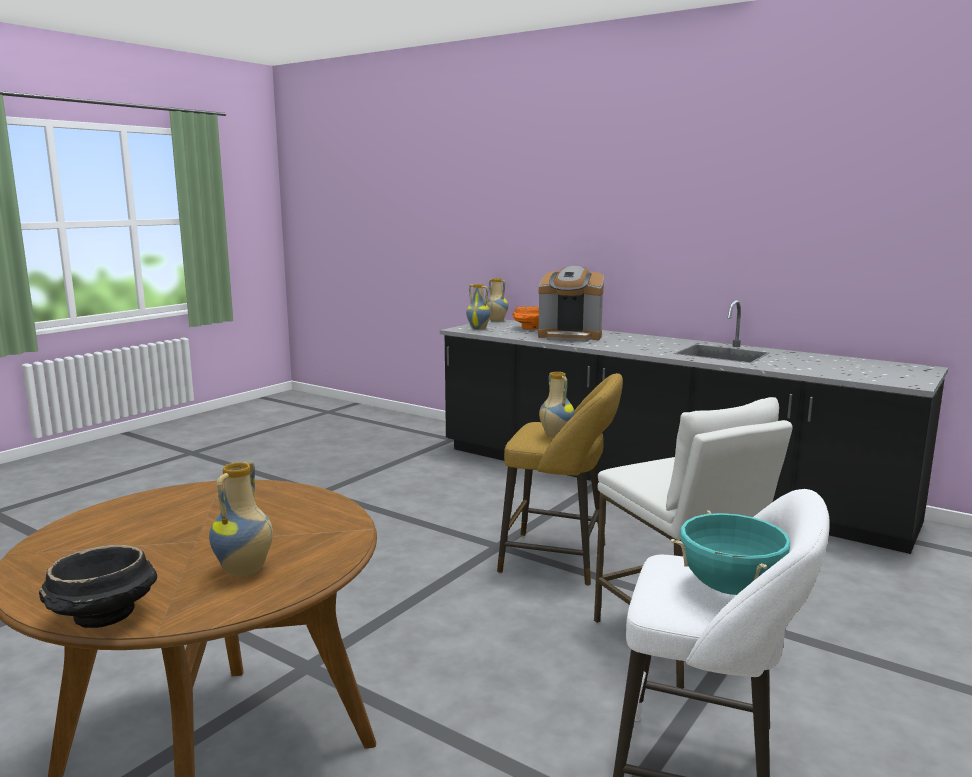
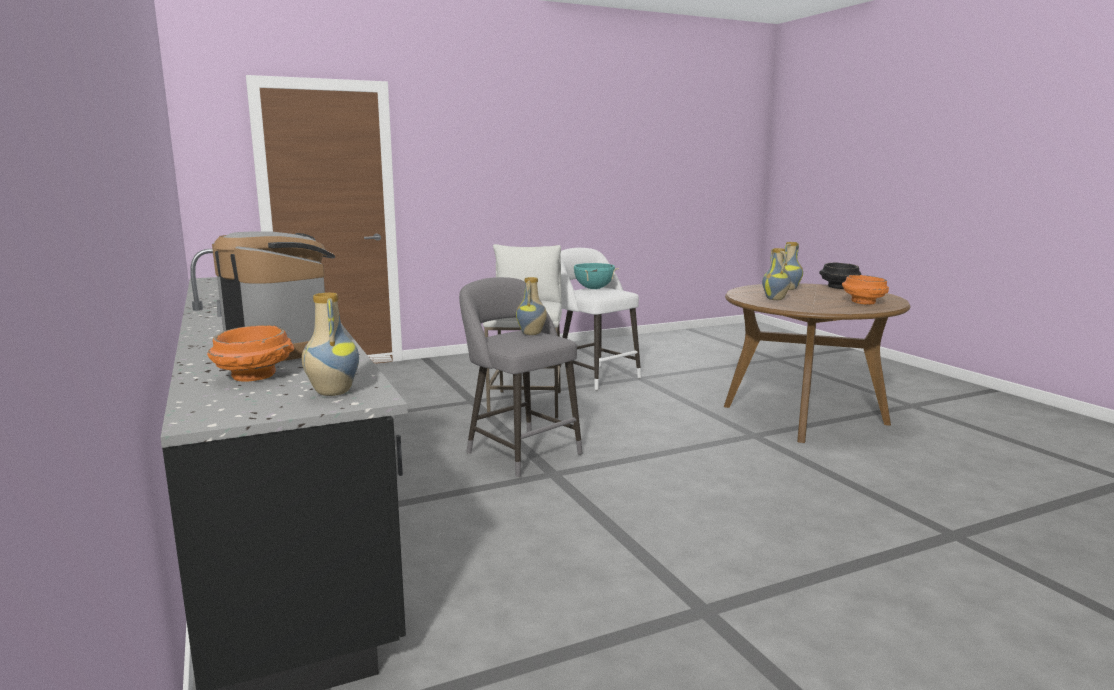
camera: 150 degrees left, 0 degrees up
vase [486,278,508,321] -> vase moved to [762,248,791,300]
yellow stool [497,373,623,586] -> grey stool [459,277,582,478]
none -> orange bowl [842,275,889,305]

